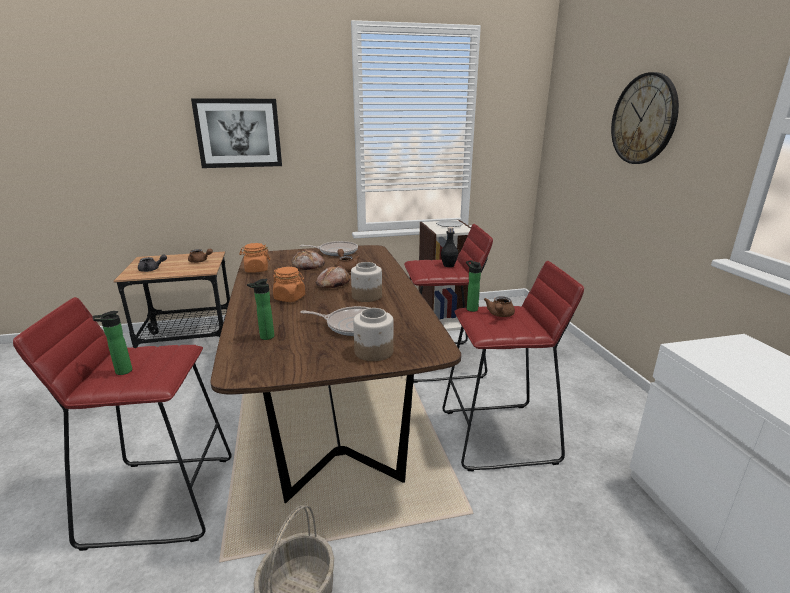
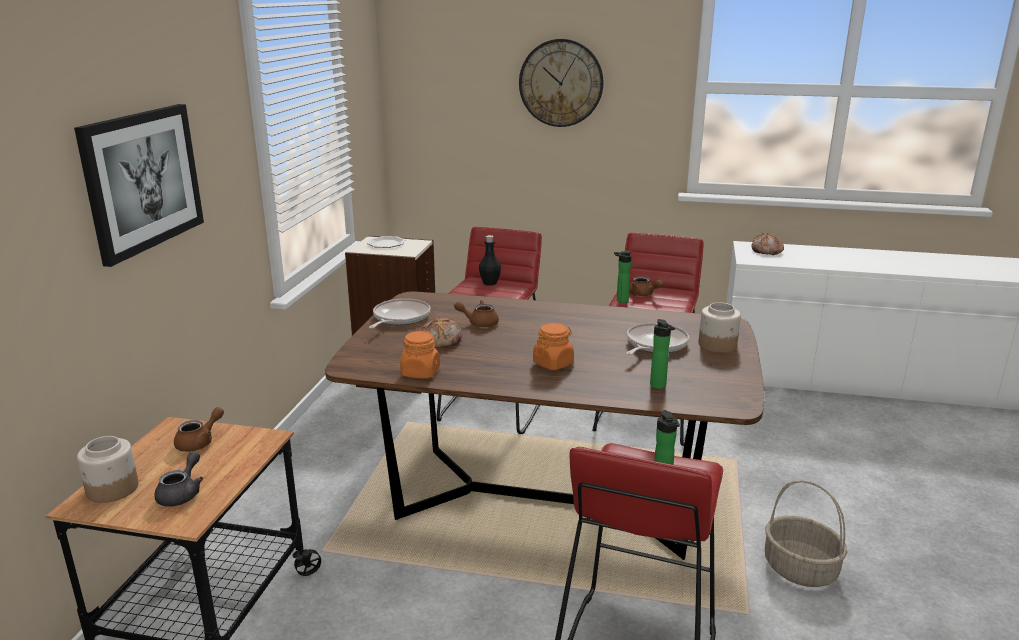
camera: 65 degrees left, 0 degrees up
bread [316,265,350,288] -> bread moved to [752,233,784,255]
jar [351,262,382,302] -> jar moved to [77,436,139,503]

